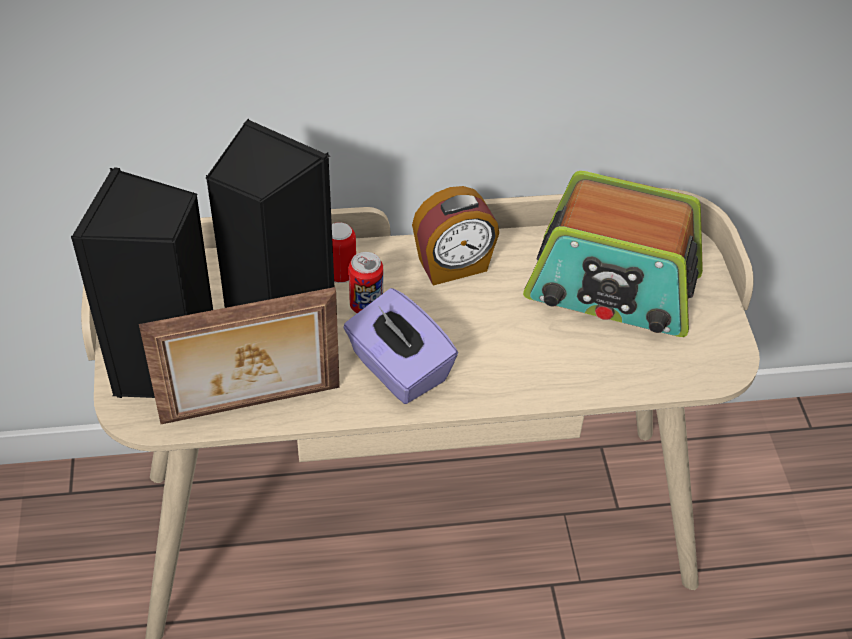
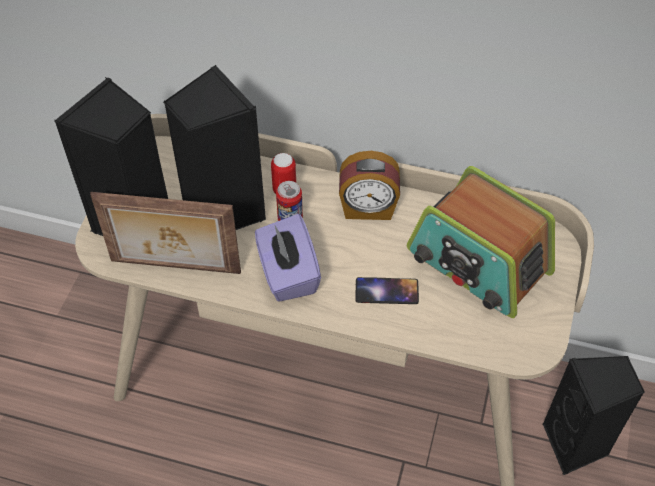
camera: 25 degrees right, 5 degrees up
none -> phone [355,277,419,304]
none -> black speaker [543,356,645,475]

